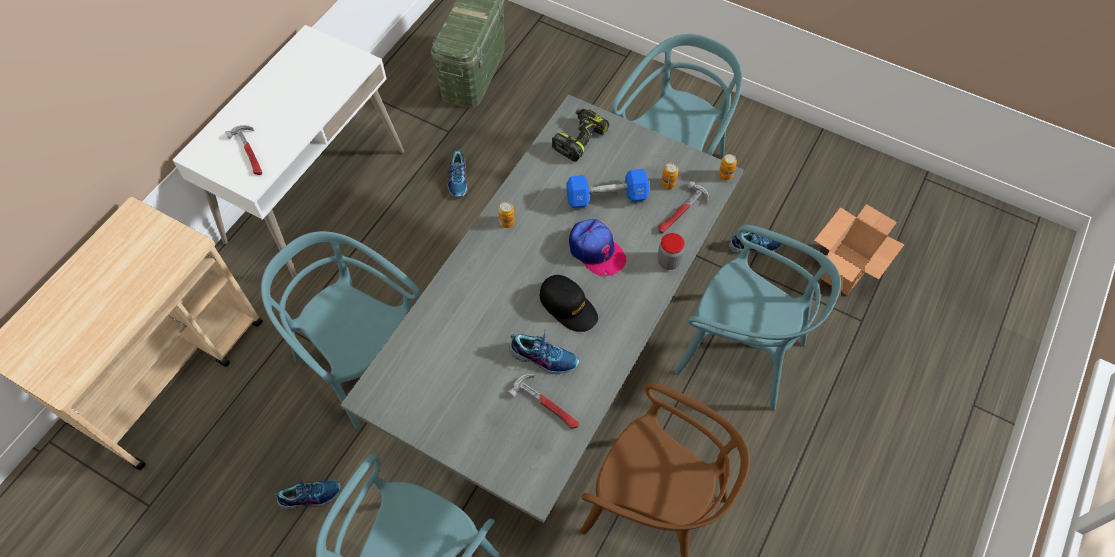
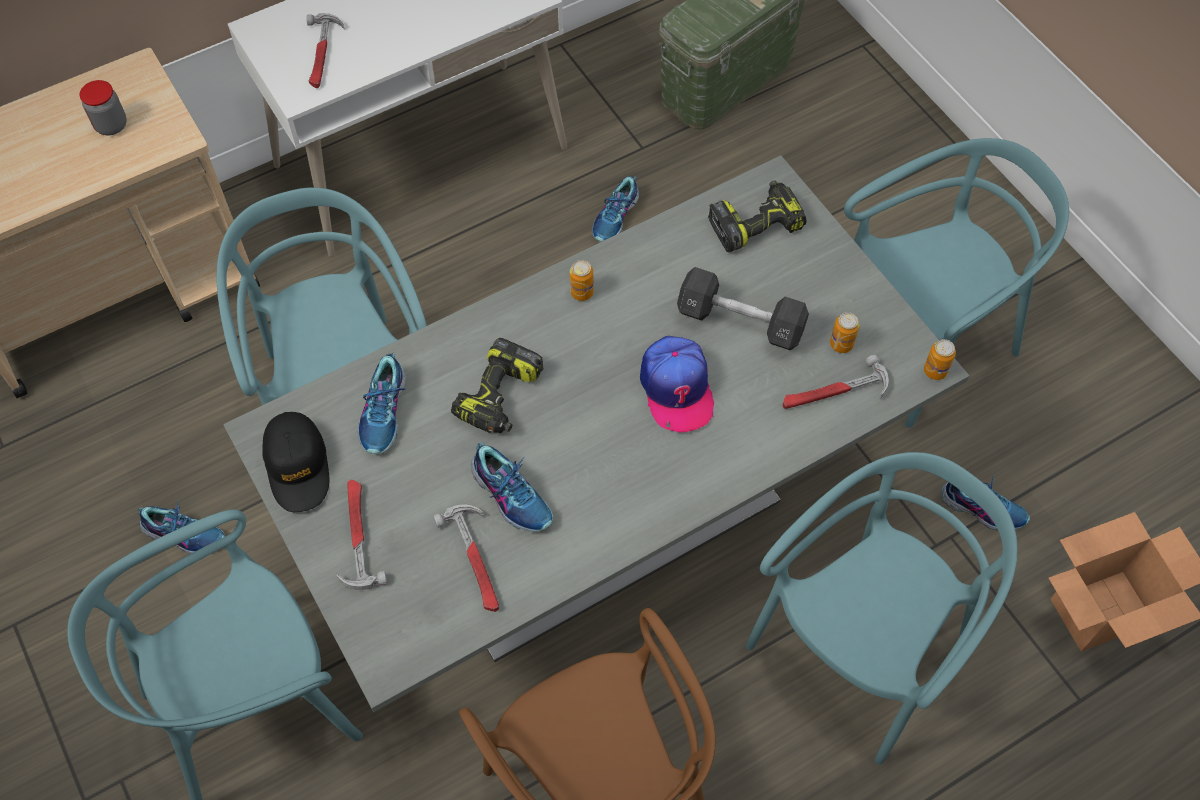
camera: 30 degrees right, 0 degrees up
black cap [540,275,598,332] -> black cap moved to [262,412,329,512]
blue dumbbell [566,169,649,208] -> black dumbbell [677,267,809,351]
jar [657,233,685,270] -> jar moved to [79,80,126,135]
turquoise chair [674,225,841,411] -> turquoise chair turned 105 degrees counterclockwise [745,452,1018,765]
none -> hammer [336,480,387,590]
none -> shoe [358,353,406,454]
none -> power drill [451,338,543,433]

